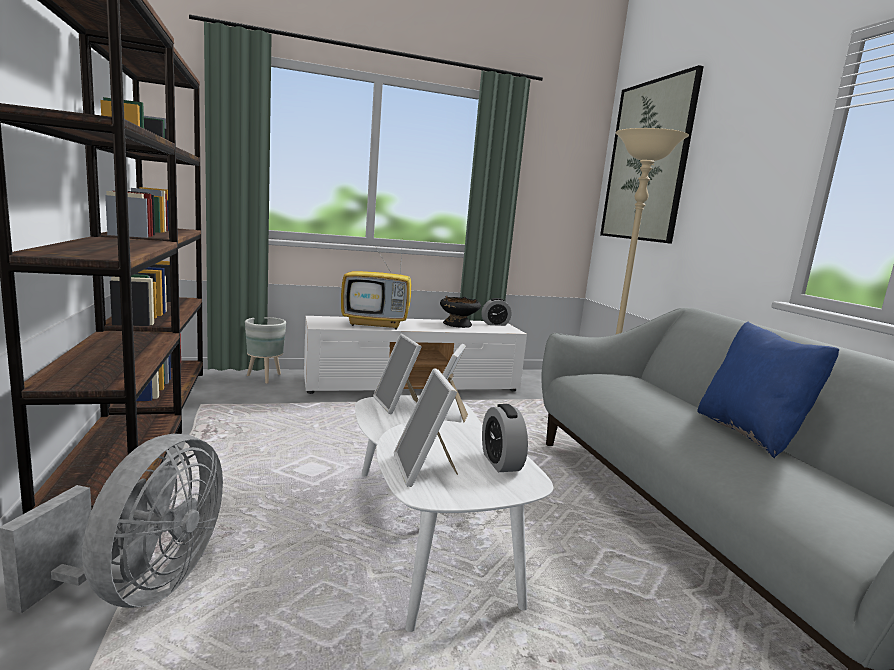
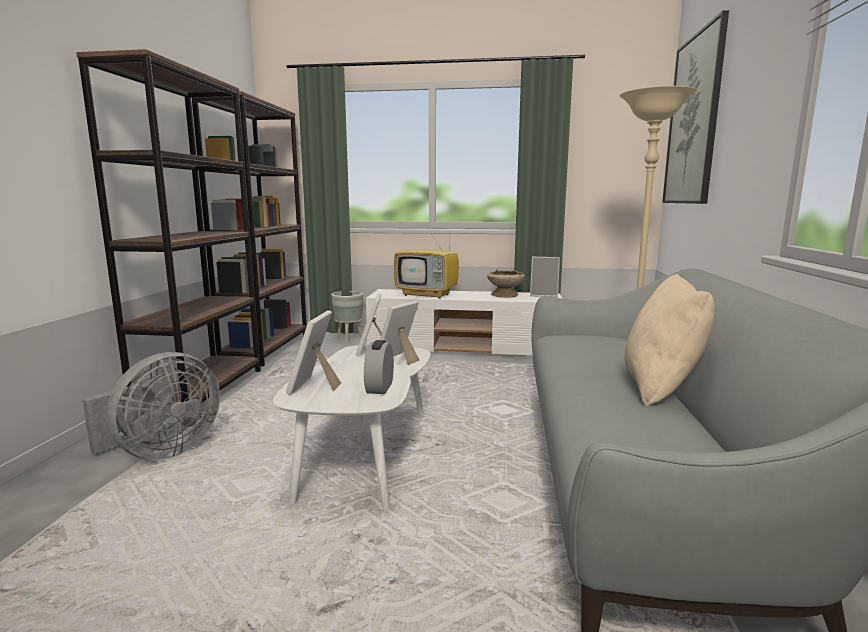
camera: 25 degrees right, 0 degrees up
black bowl [440,296,481,328] -> beige bowl [487,269,525,298]
alarm clock [481,298,511,326] -> picture frame [530,257,560,297]
blue pillow [698,322,839,458] -> beige pillow [624,274,715,406]

